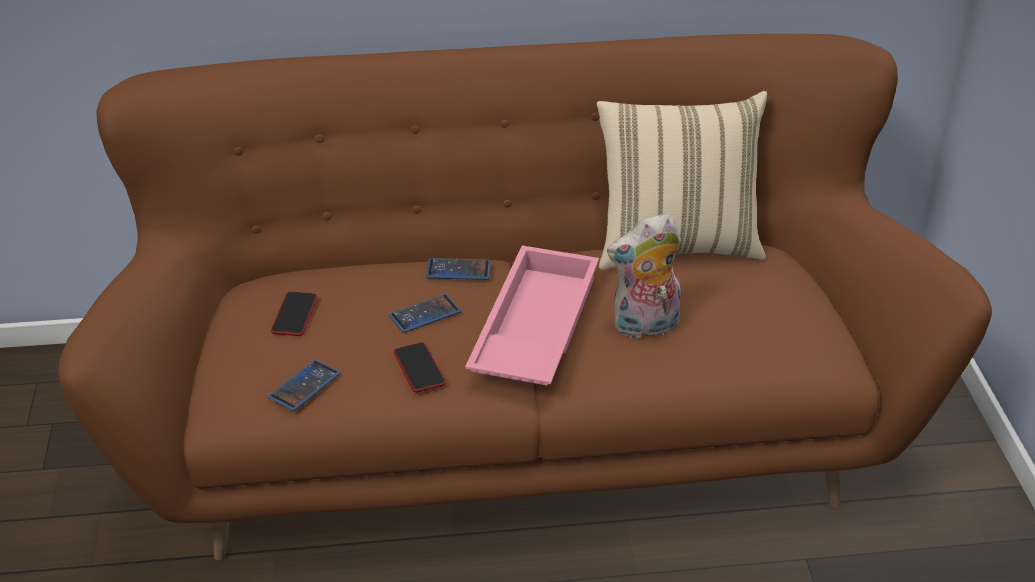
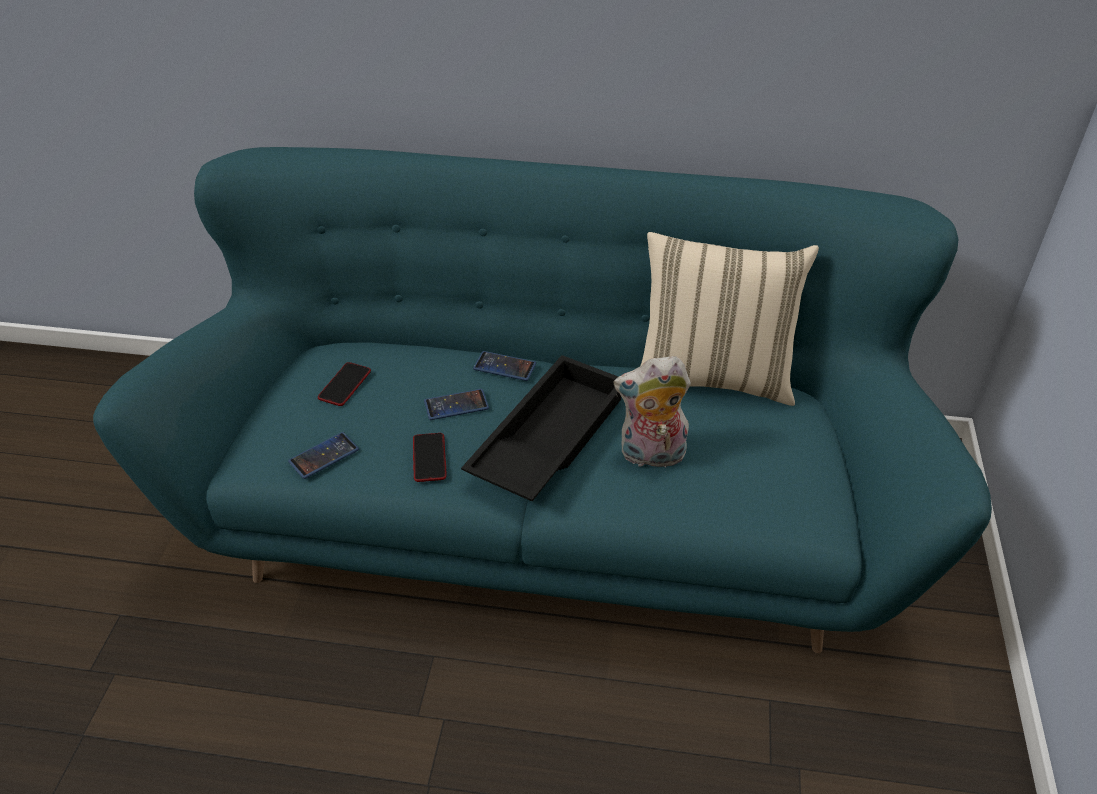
camera: 15 degrees right, 5 degrees up
brown sofa [59,34,992,560] -> turquoise sofa [93,147,992,653]
pink tray [465,246,599,385] -> black tray [461,355,621,501]

